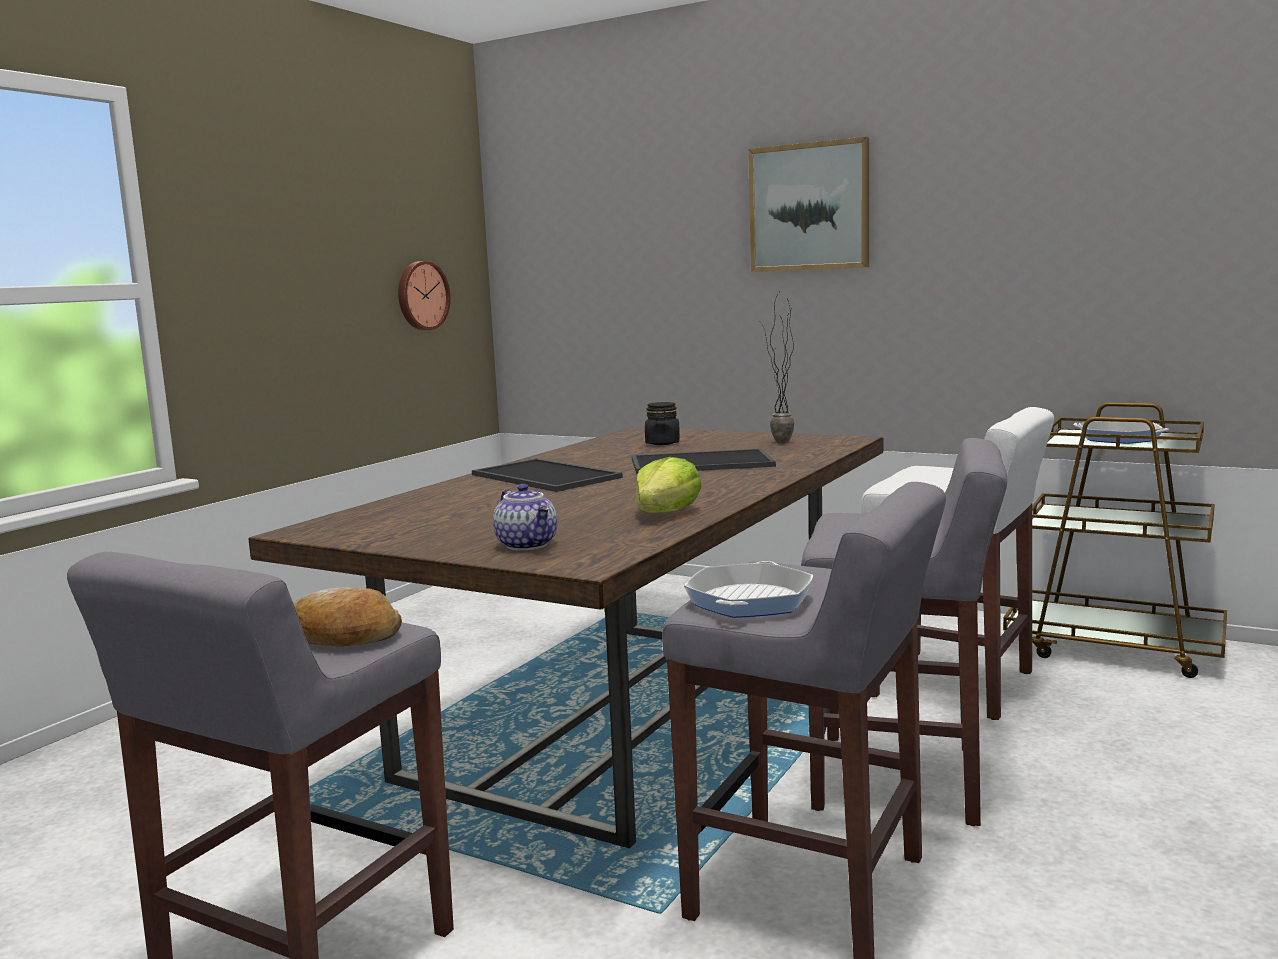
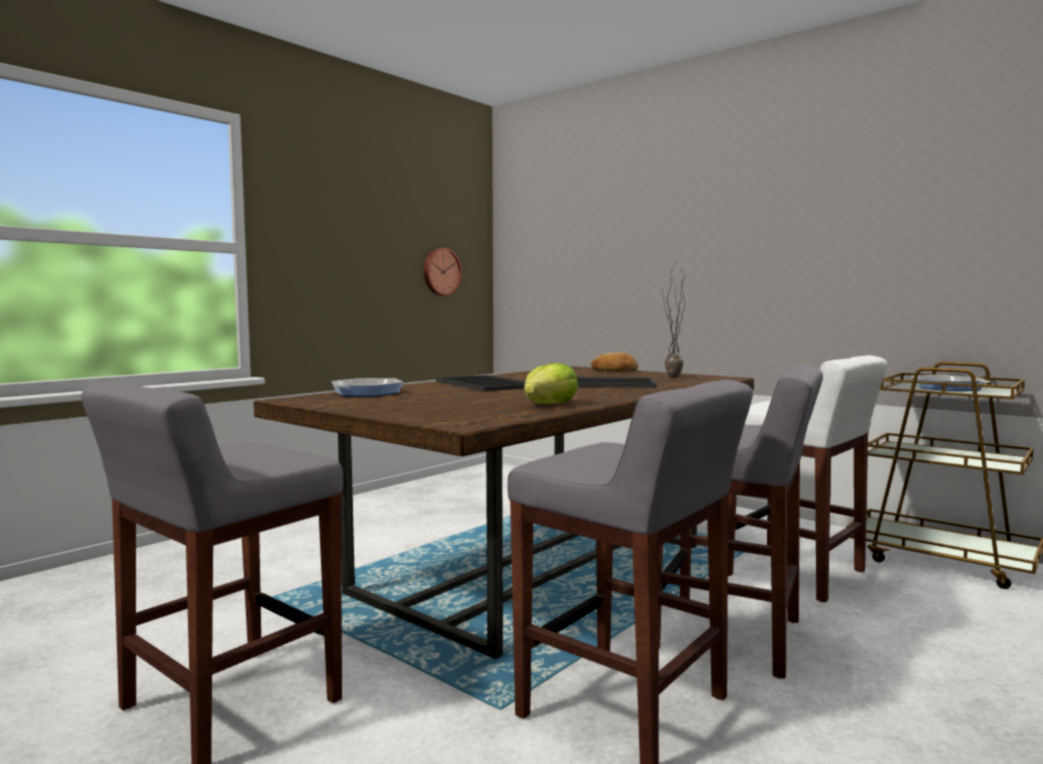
camera: 10 degrees right, 5 degrees down
bread [294,587,402,646] -> bread moved to [591,352,638,372]
teapot [493,484,557,551] -> none
black jar [645,402,680,445] -> none
frying pan [684,561,814,618] -> frying pan moved to [332,378,403,396]
picture [748,137,869,272] -> none

